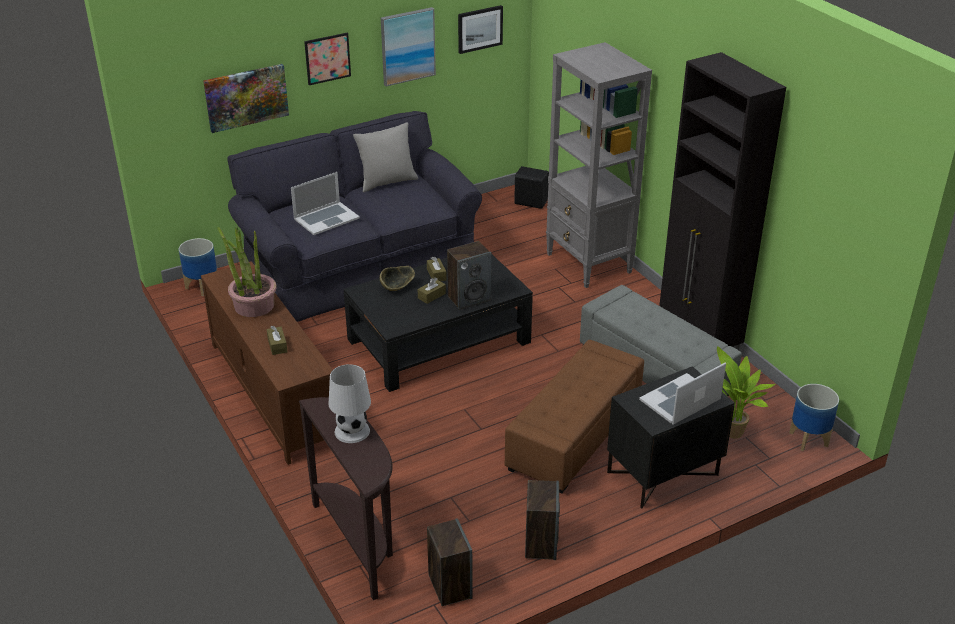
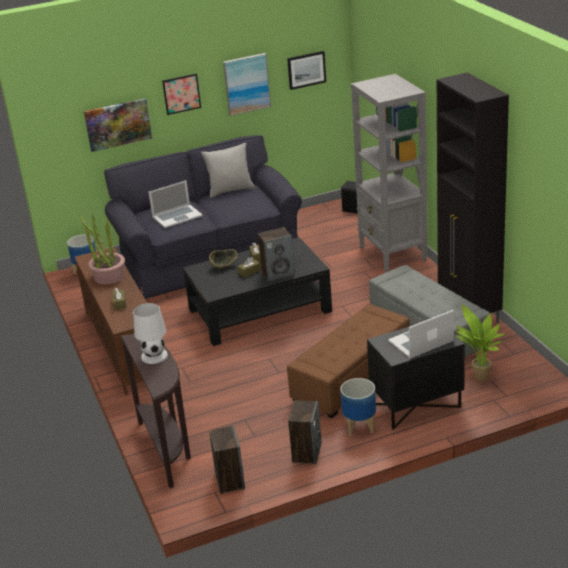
camera: 10 degrees right, 5 degrees down
planter [789,384,839,451] -> planter moved to [340,378,376,436]

